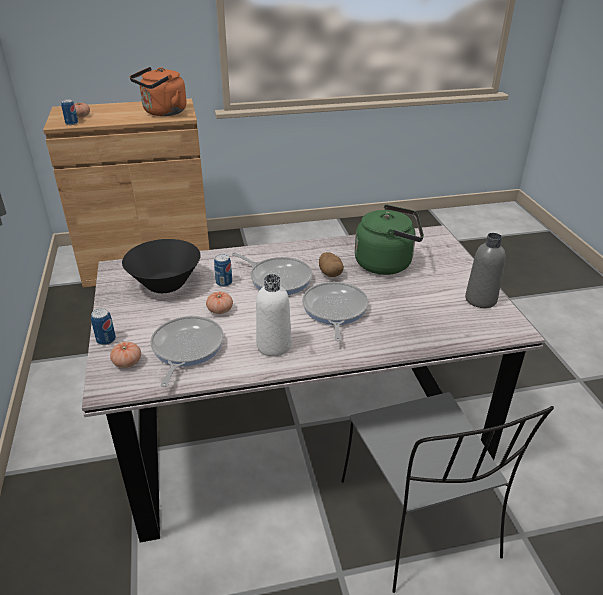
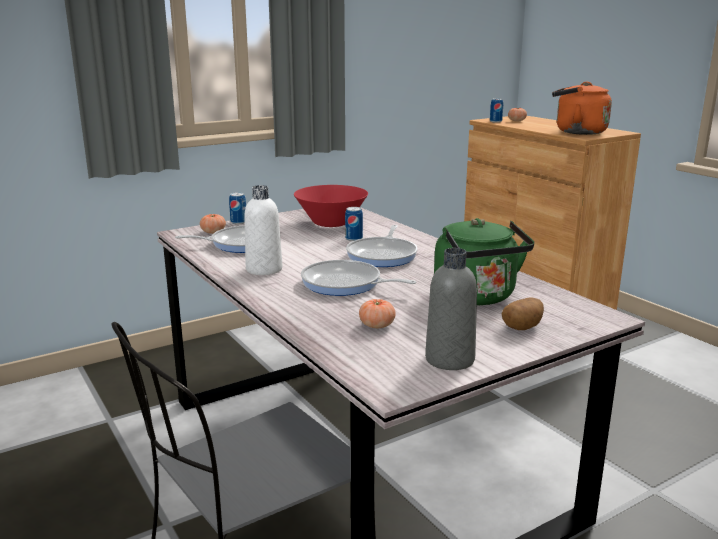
camera: 70 degrees right, 15 degrees down
black bowl [122,239,201,293] -> red bowl [294,185,368,227]
tomato [206,291,233,314] -> tomato moved to [359,299,396,328]
frying pan [302,282,368,341] -> frying pan turned 135 degrees counterclockwise [301,260,416,296]
potato [319,252,344,277] -> potato moved to [502,298,544,330]

